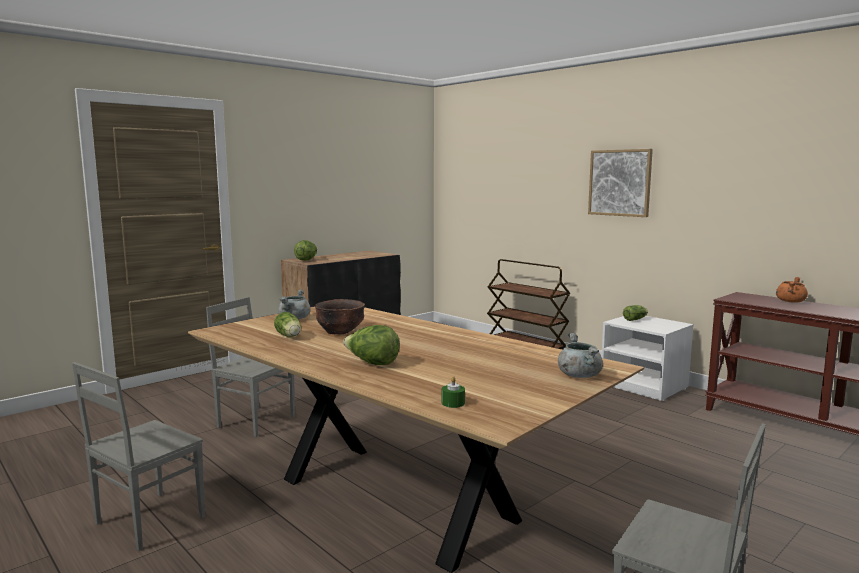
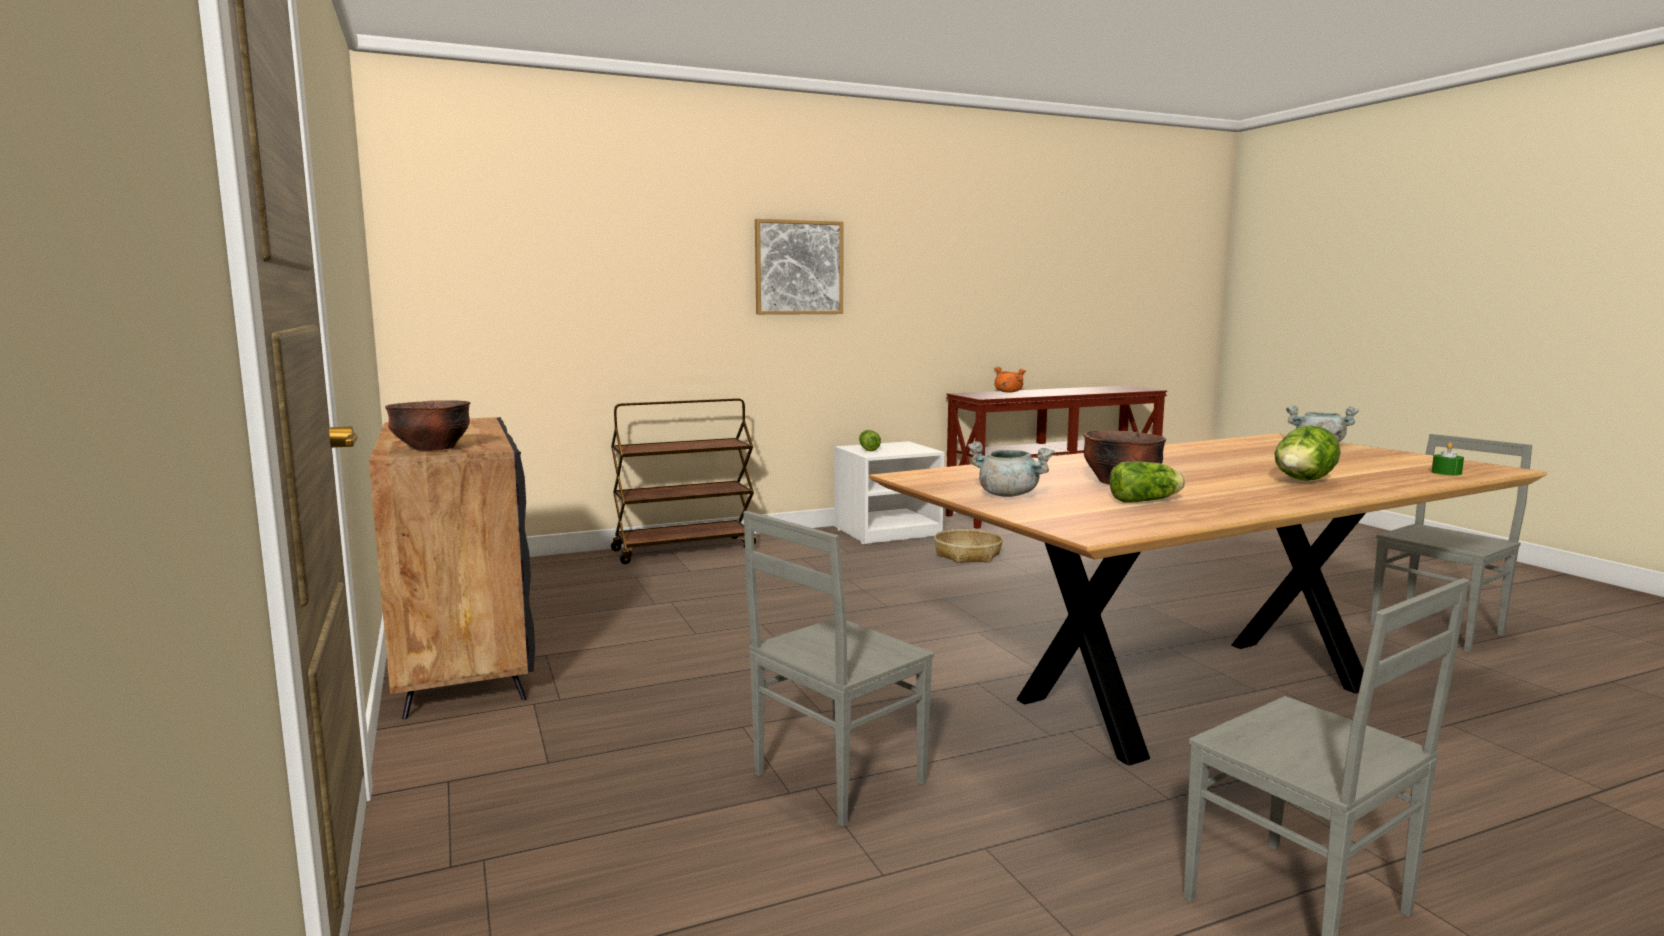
camera: 70 degrees left, 0 degrees up
lettuce [294,240,317,261] -> brown bowl [385,400,470,451]
none -> basket [934,529,1003,563]

